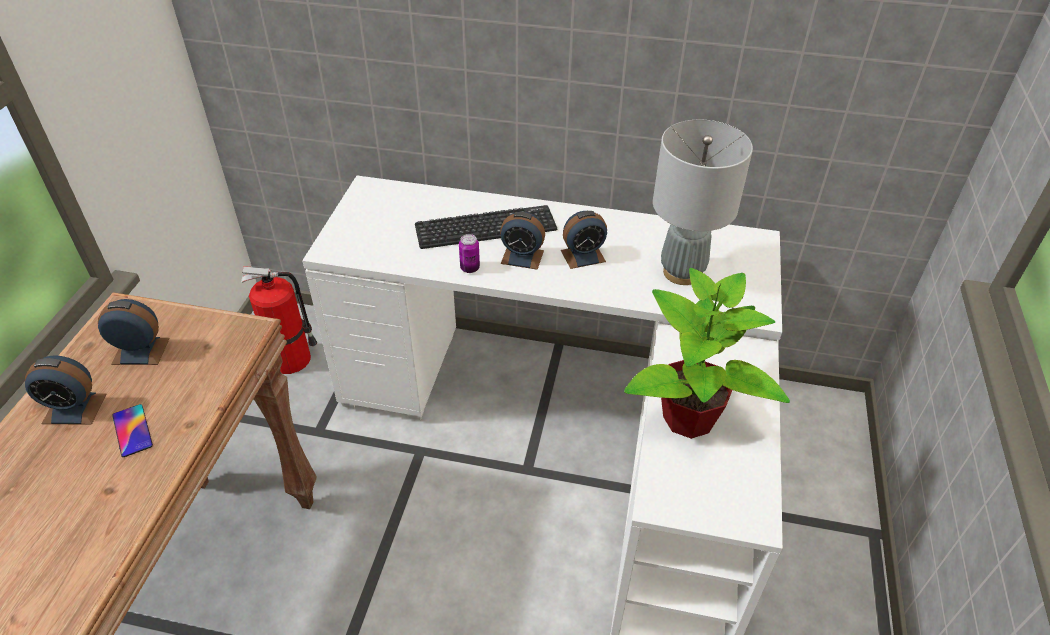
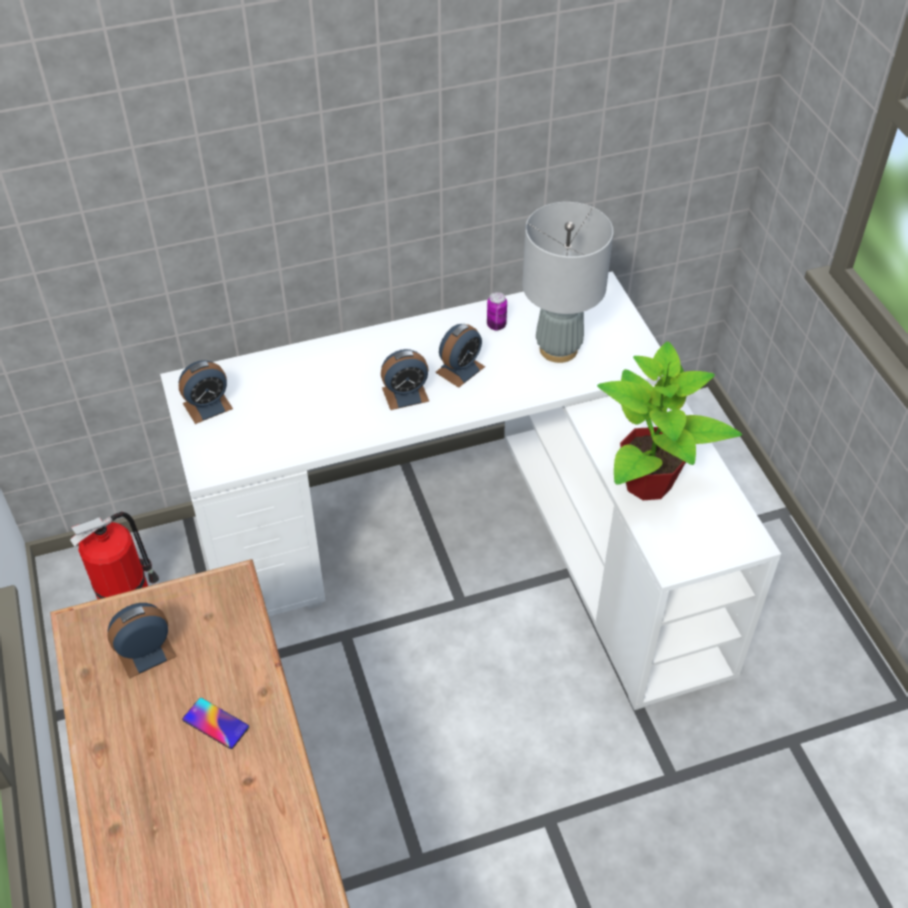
camera: 30 degrees left, 5 degrees up
alarm clock [25,355,106,424] -> alarm clock moved to [179,360,233,424]
keyboard [415,205,557,249] -> none
can [459,234,480,273] -> can moved to [487,292,507,330]

